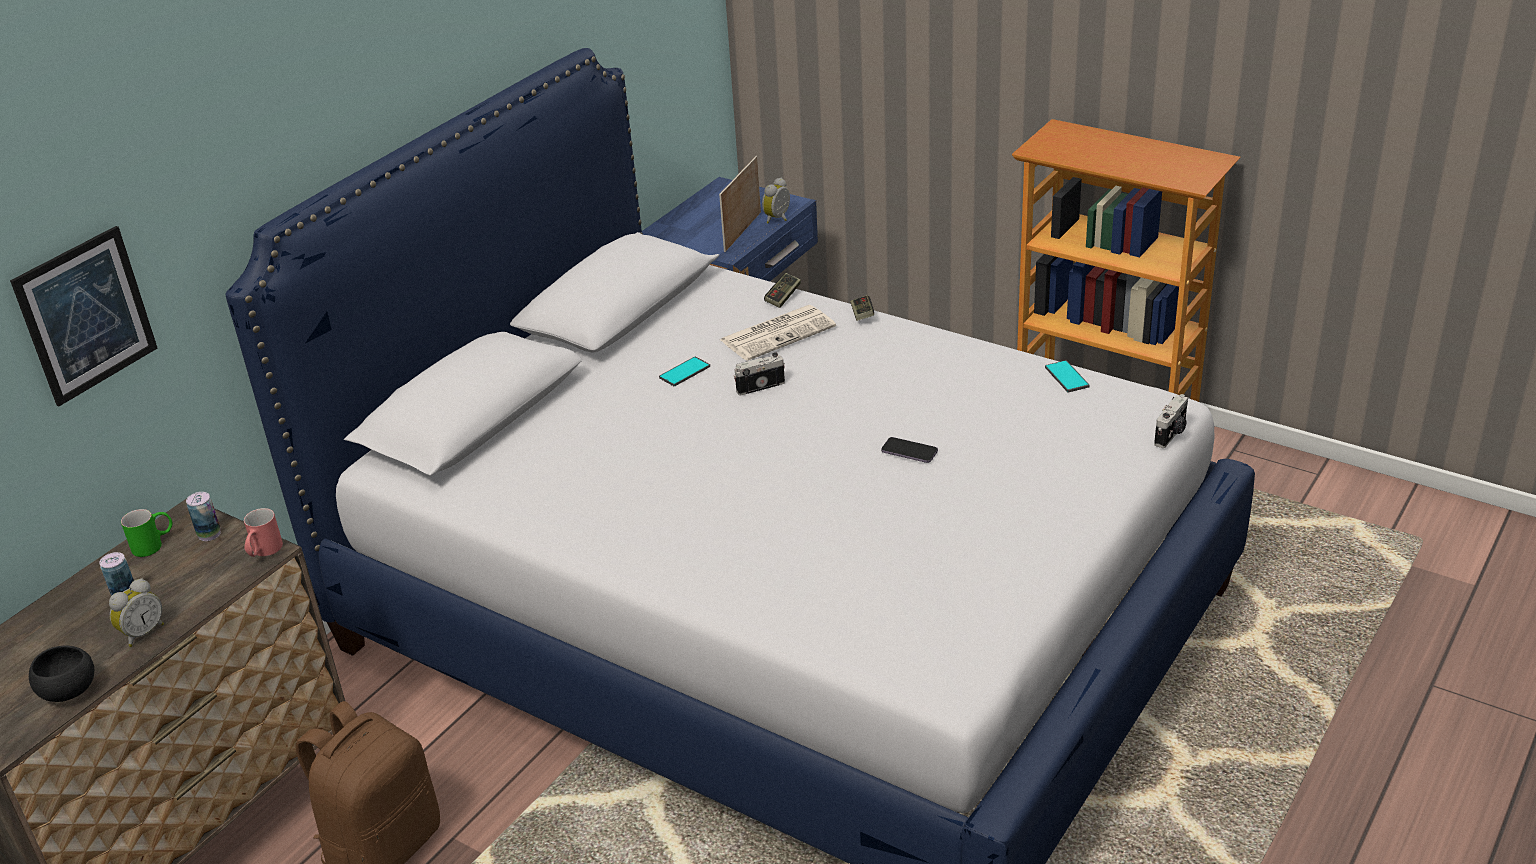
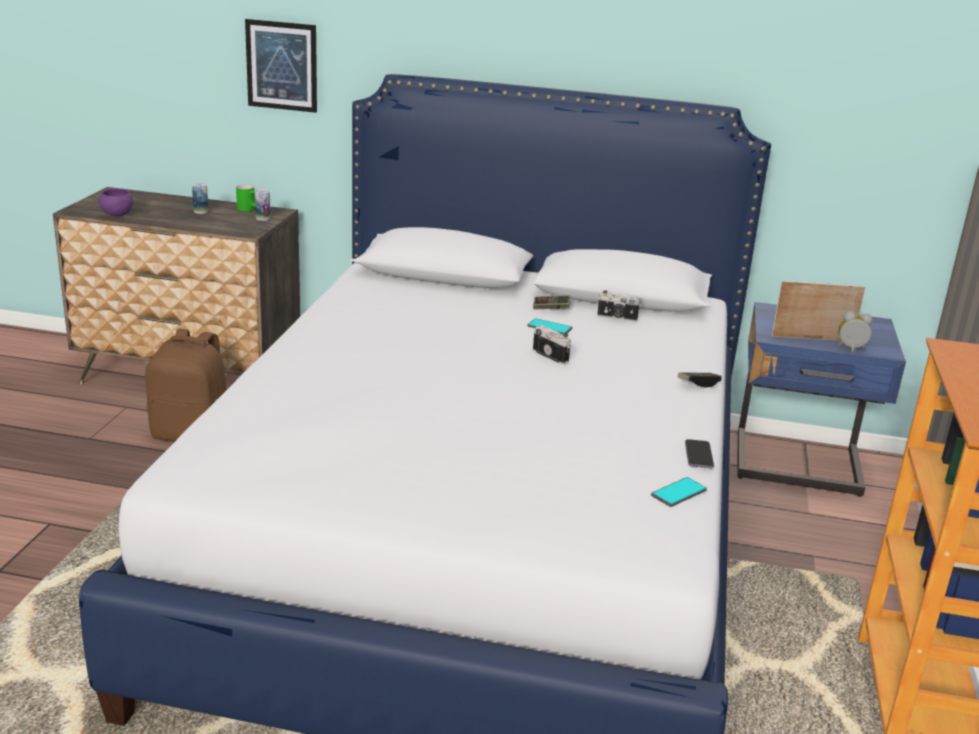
camera: 65 degrees right, 10 degrees down
black bowl [29,645,94,702] -> purple bowl [99,188,133,216]
alarm clock [109,578,164,647] -> none
red mug [244,508,283,557] -> none
newspaper [720,305,836,361] -> none
game controller [764,273,801,308] -> game controller moved to [533,296,571,309]
phone [881,437,938,463] -> phone moved to [685,439,714,468]
camera [1154,394,1188,448] -> camera moved to [597,291,641,322]

